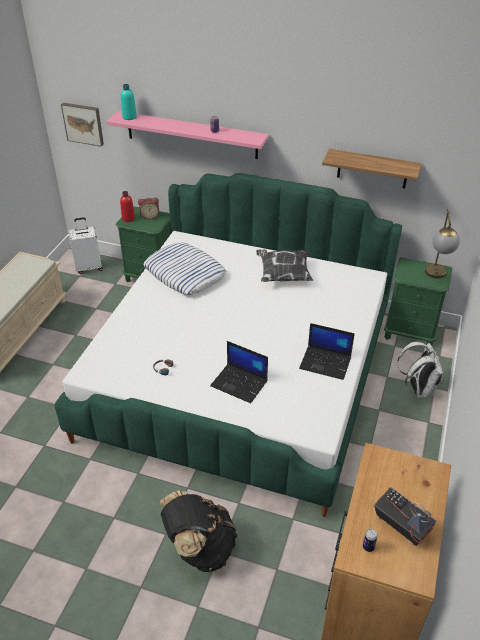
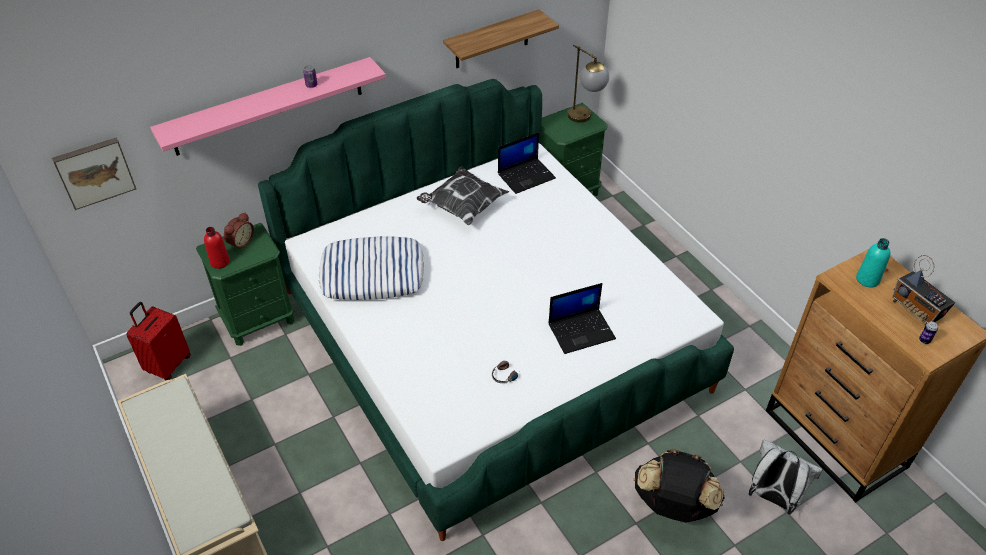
camera: 50 degrees left, 5 degrees up
white suitcase [69,217,103,274] -> red suitcase [126,302,191,380]
turquoise bottle [121,84,137,120] -> turquoise bottle moved to [856,238,891,287]
laptop [299,323,355,380] -> laptop moved to [498,132,556,194]
radio [374,487,437,546] -> radio turned 120 degrees counterclockwise [892,255,955,326]
white backpack [397,342,444,398] -> white backpack moved to [749,440,823,515]

